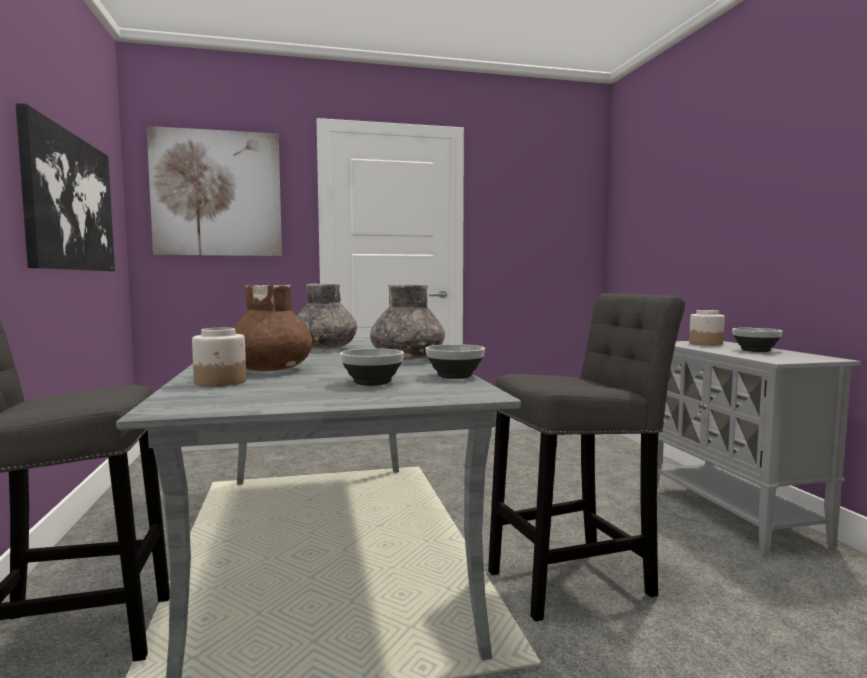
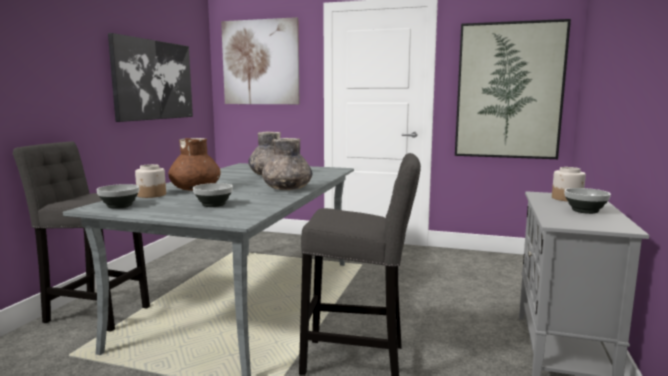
camera: 30 degrees right, 5 degrees up
bowl [426,344,485,379] -> bowl moved to [96,184,139,209]
none -> picture [455,19,571,159]

